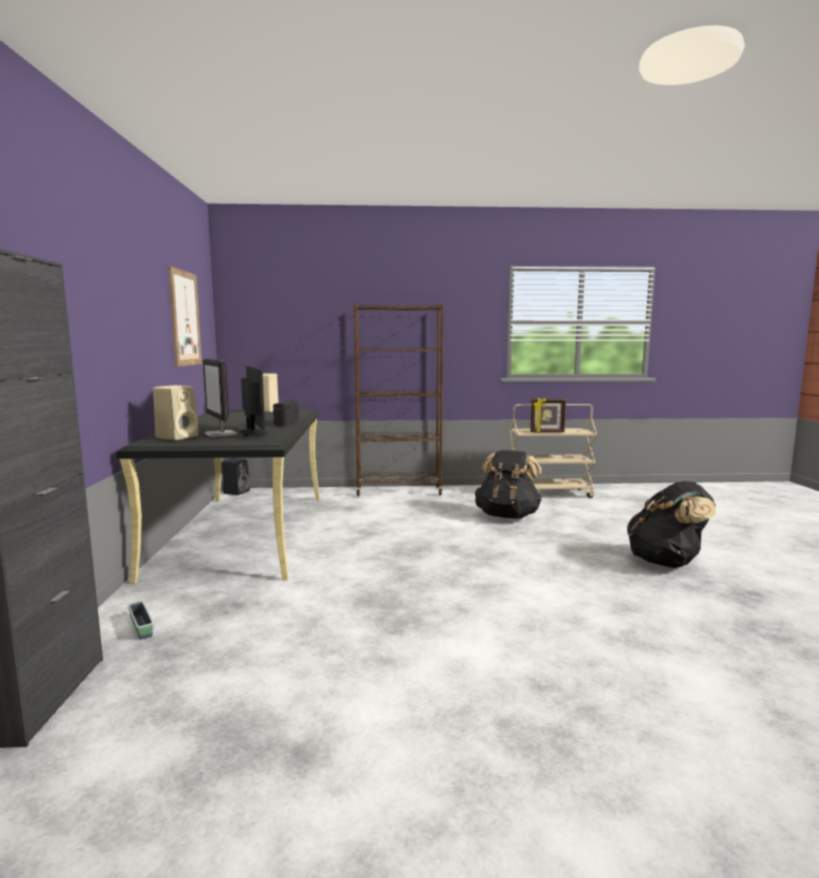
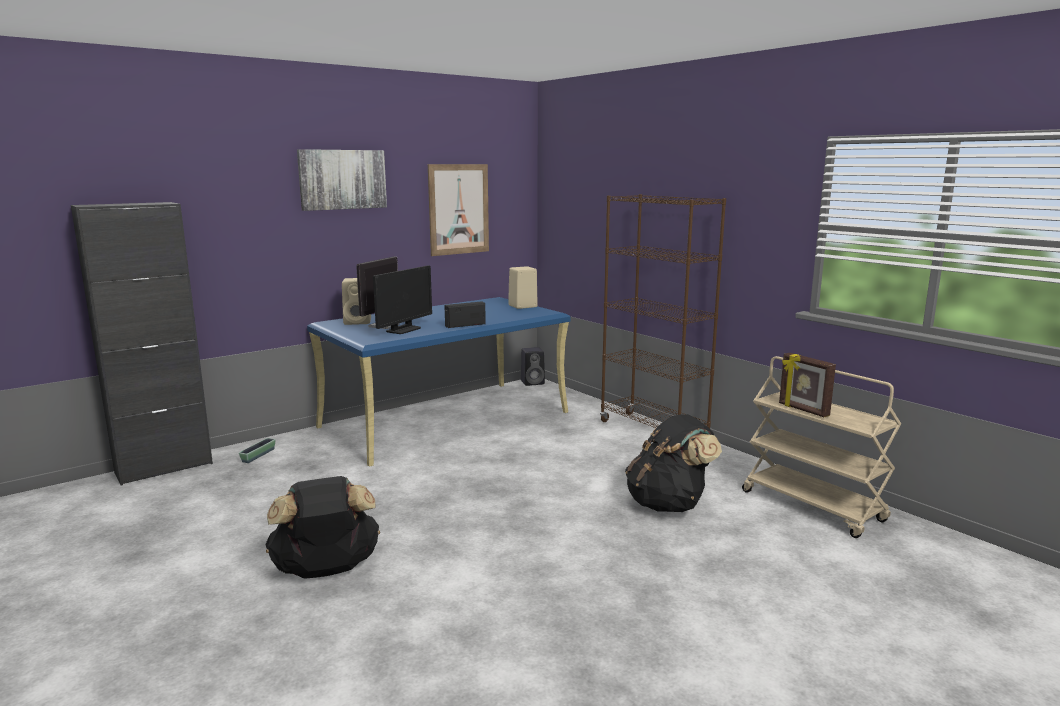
camera: 55 degrees right, 5 degrees up
black desk [116,410,320,584] -> blue desk [307,297,571,467]
black backpack [627,481,716,568] -> black backpack moved to [265,476,380,578]
none -> picture [297,149,387,211]

